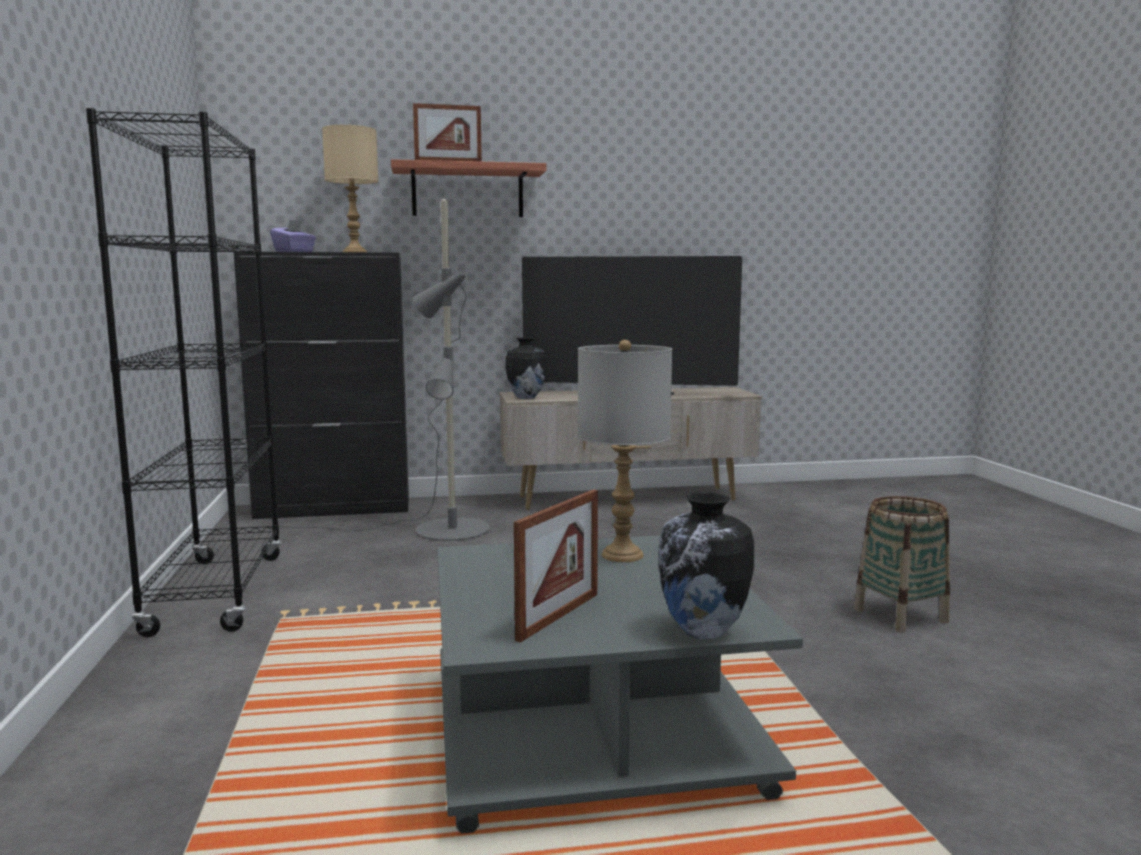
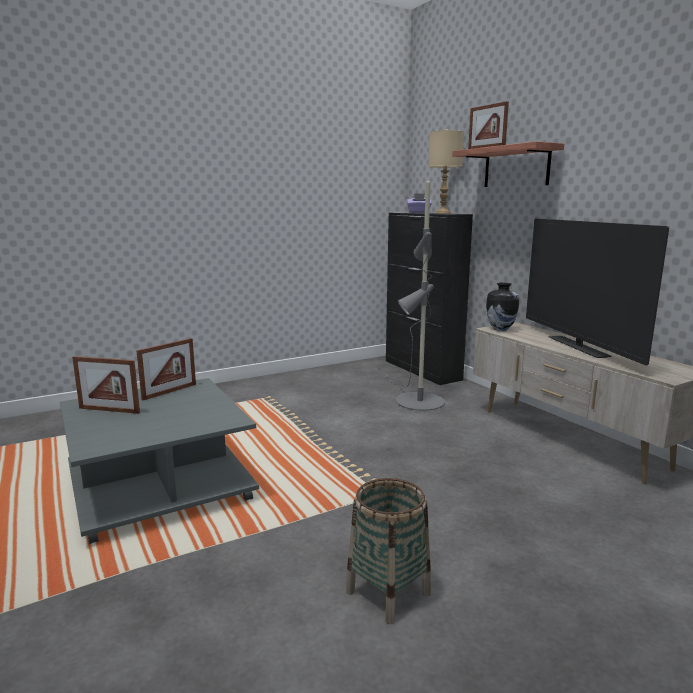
camera: 70 degrees right, 5 degrees up
black bookcase [86,108,282,637] -> none
grey table lamp [578,340,672,562] -> none
vase [658,492,754,639] -> none
none -> picture frame [136,338,196,400]

